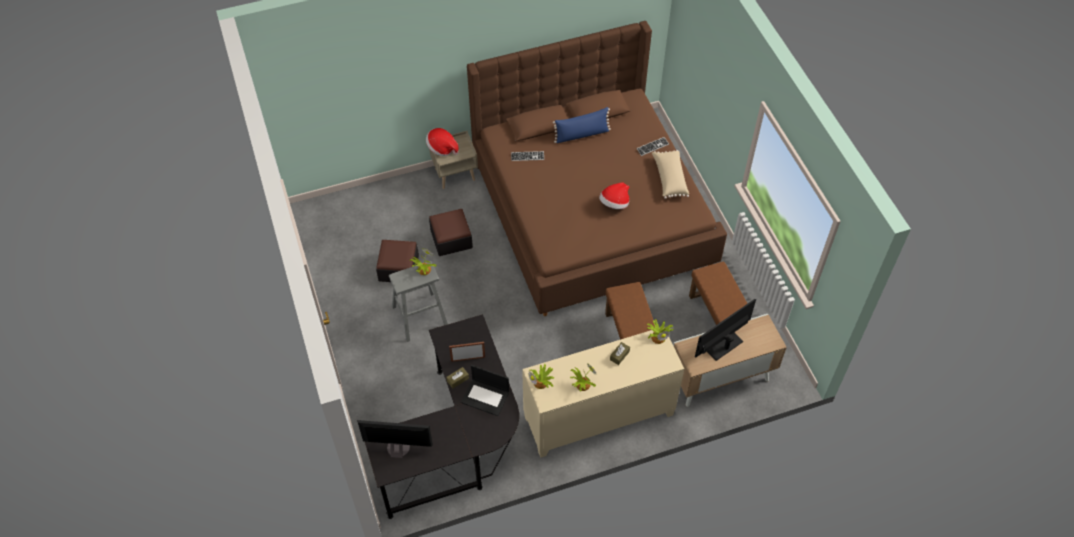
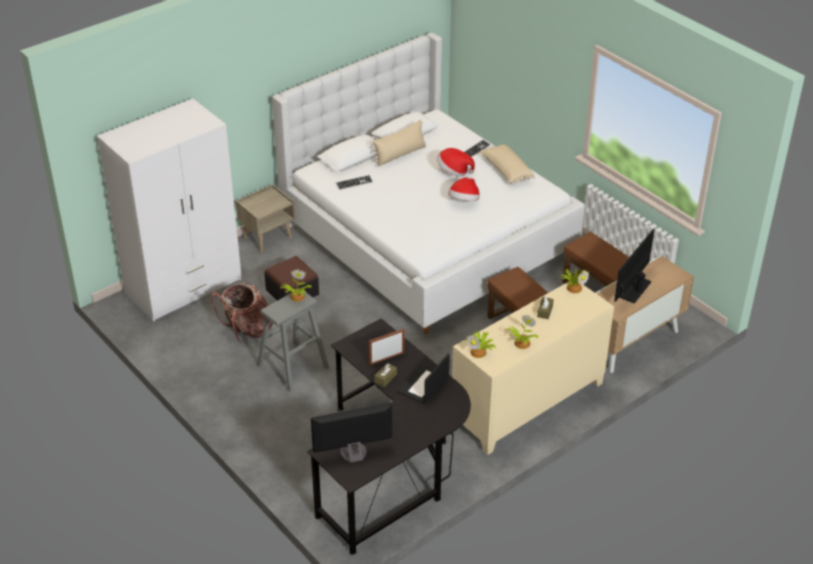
camera: 20 degrees left, 15 degrees down
ottoman [376,240,419,282] -> backpack [210,282,273,344]
hat [426,128,459,156] -> hat moved to [437,148,475,177]
laptop [461,365,509,416] -> laptop turned 120 degrees clockwise [397,353,450,404]
brown bed [467,21,727,316] -> white bed [272,32,585,334]
blue pillow [553,107,611,143] -> beige pillow [371,120,427,167]
none -> white wardrobe [97,99,241,322]

